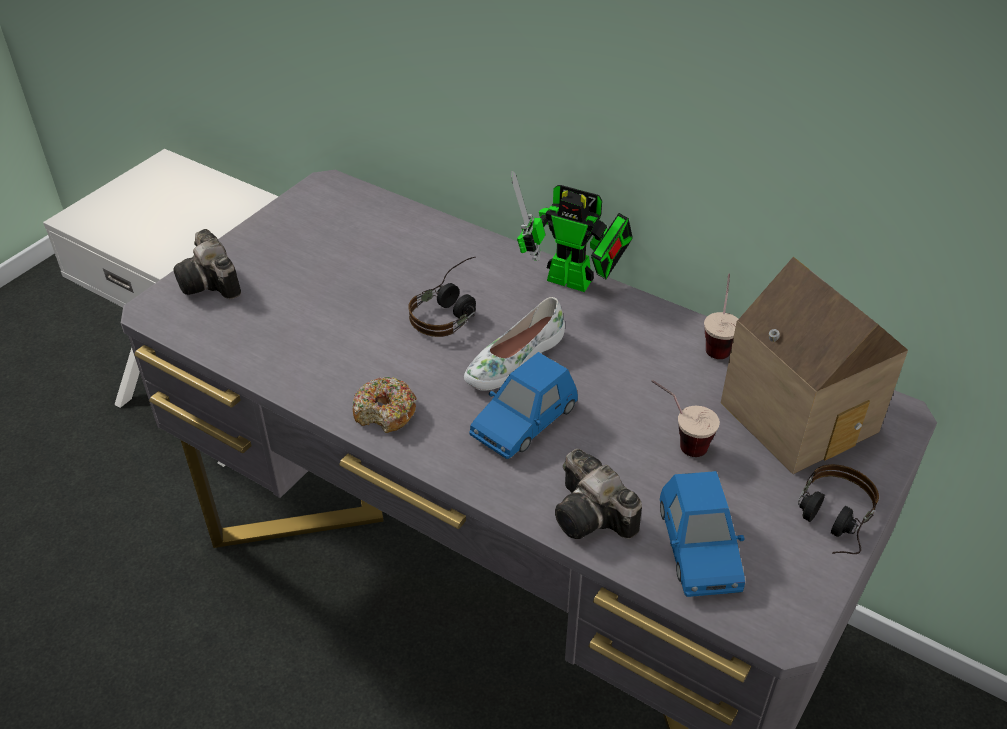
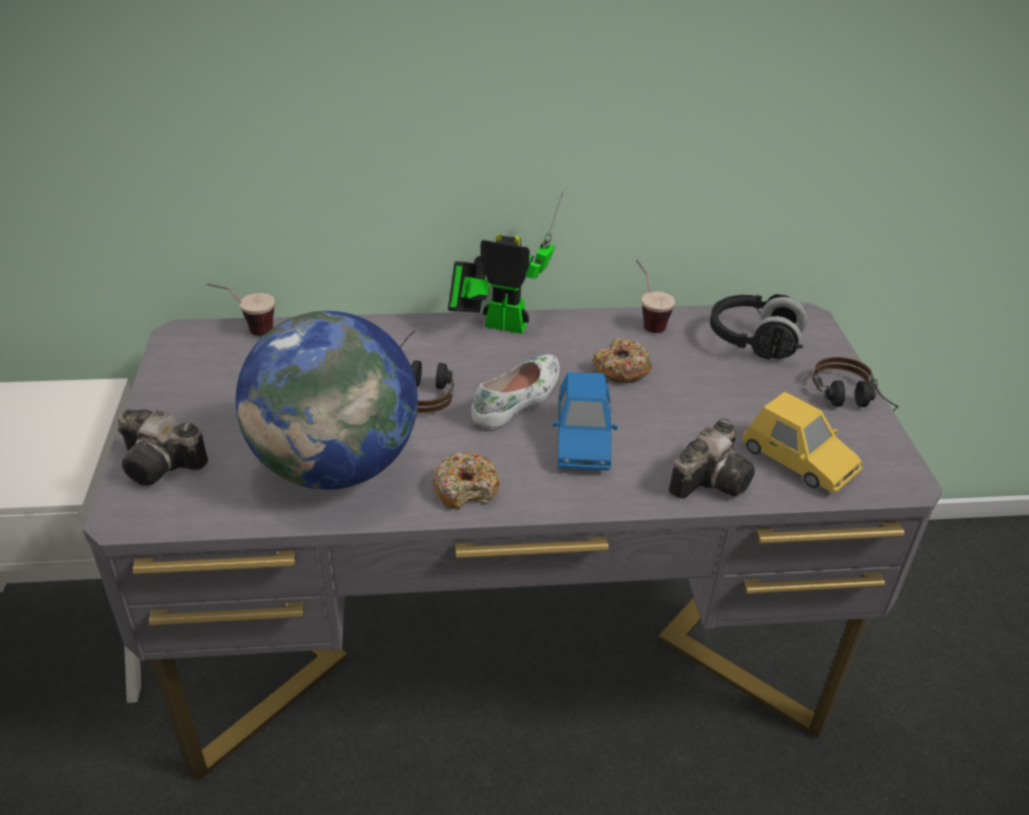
camera: 40 degrees left, 5 degrees down
white shoe [464,297,565,391] -> white shoe turned 150 degrees counterclockwise [471,354,560,429]
toy robot [511,171,633,292] -> toy robot turned 150 degrees counterclockwise [448,185,566,334]
camera [555,449,642,539] -> camera turned 60 degrees counterclockwise [669,419,755,499]
cup [651,380,720,457] -> cup moved to [207,283,275,336]
blue toy car [660,471,745,597] -> yellow toy car [743,392,862,493]
toy house [721,257,908,474] -> black headphones [710,294,808,359]
none -> globe [236,311,418,490]
none -> donut [592,338,652,383]

